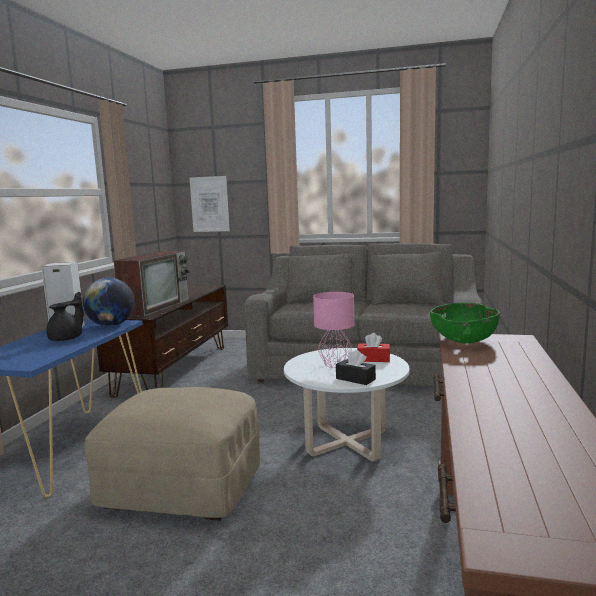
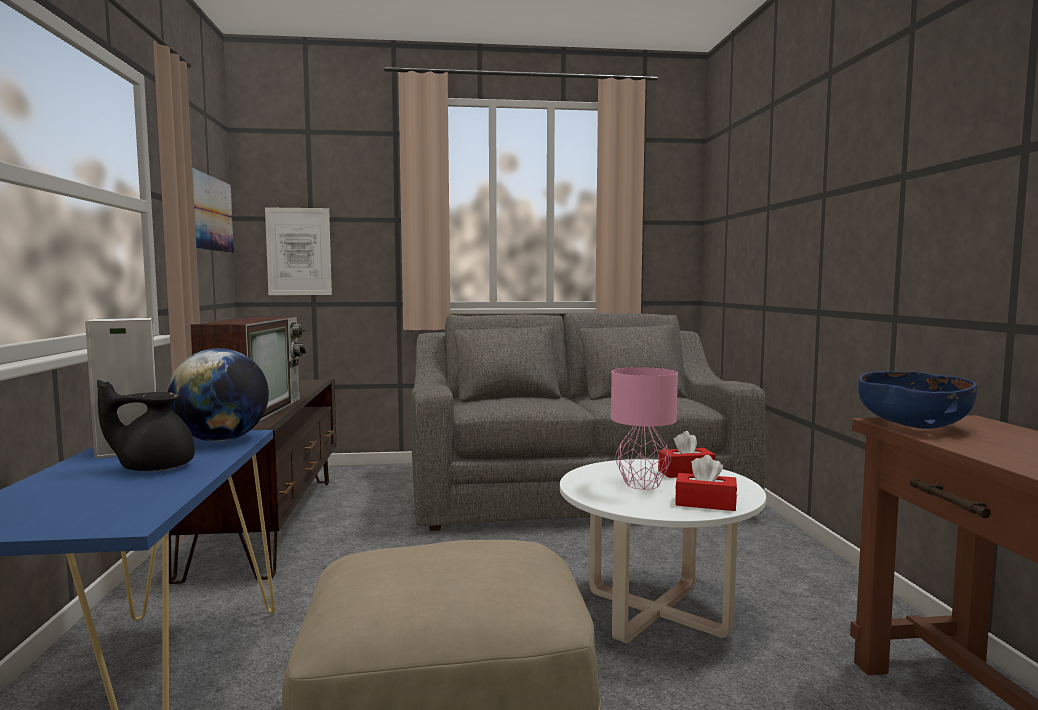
camera: 20 degrees left, 5 degrees down
black teapot [46,292,84,341] -> black teapot turned 105 degrees counterclockwise [97,380,195,471]
black tissue box [336,350,376,385] -> red tissue box [675,455,737,511]
green bowl [430,303,500,344] -> blue bowl [858,371,977,429]
none -> picture [192,168,234,253]

